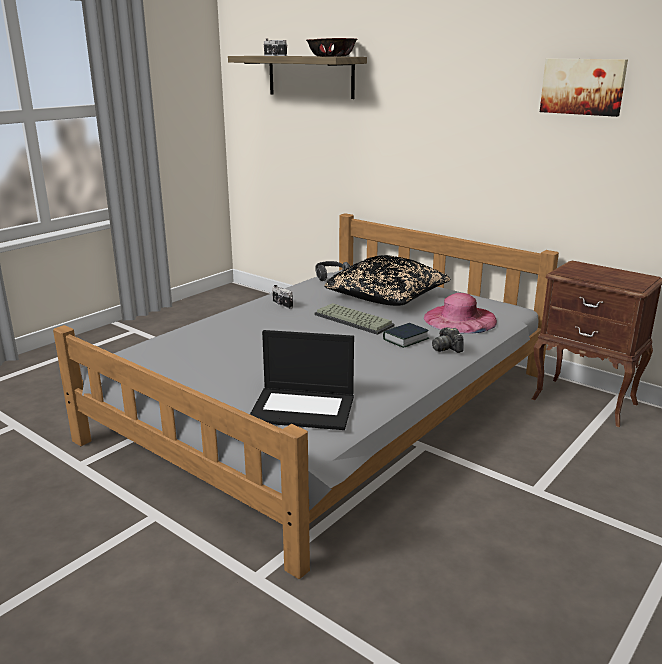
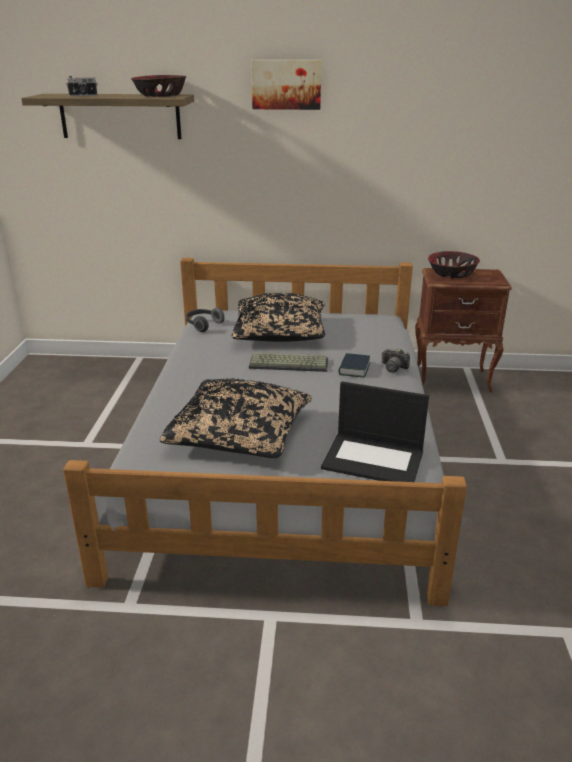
camera: 35 degrees left, 5 degrees up
laptop [250,330,354,430] -> laptop turned 45 degrees clockwise [321,381,429,482]
camera [272,285,293,309] -> none
pink hat [424,293,497,334] -> none
picture [540,59,628,117] -> picture moved to [251,60,321,110]
none -> black pillow [160,378,312,458]
none -> bowl [428,251,480,278]

